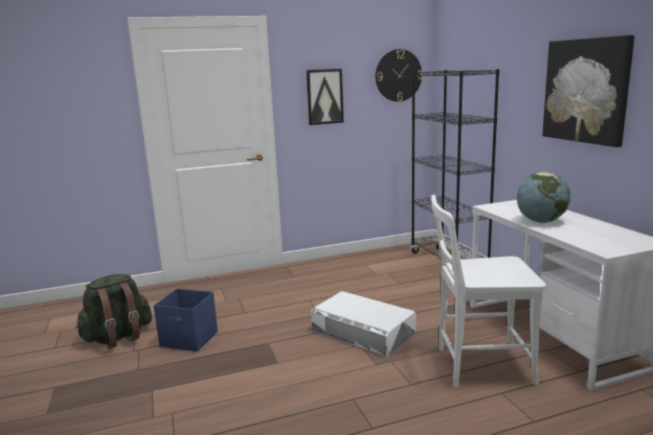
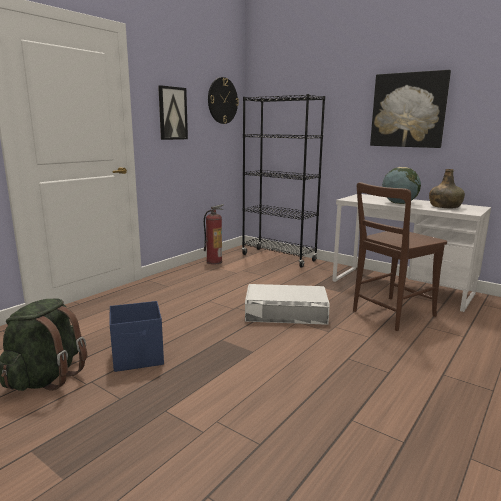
camera: 35 degrees left, 0 degrees up
white chair [431,195,546,387] -> brown chair [353,182,447,331]
none -> fire extinguisher [204,204,224,265]
none -> green bottle [429,169,465,208]

